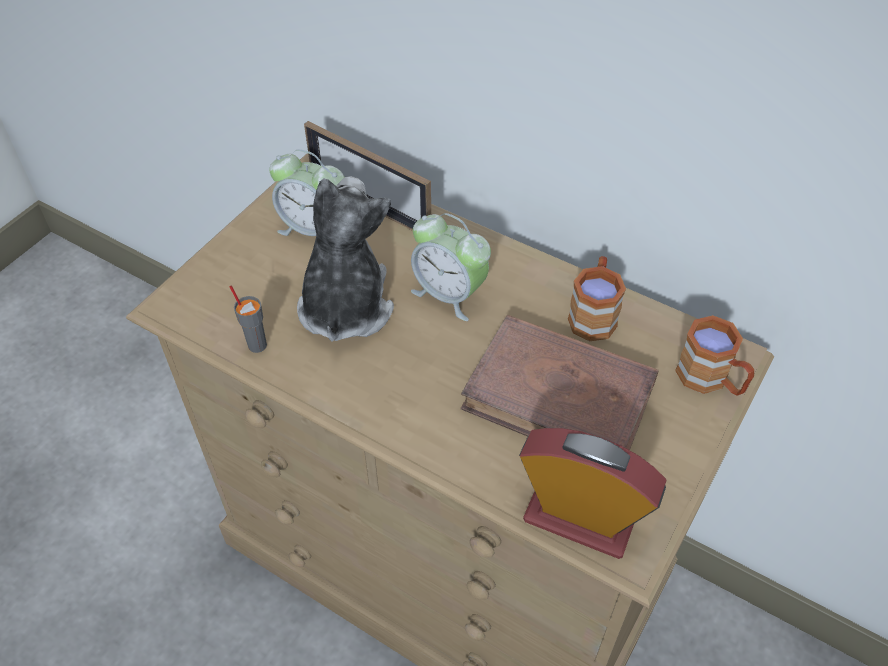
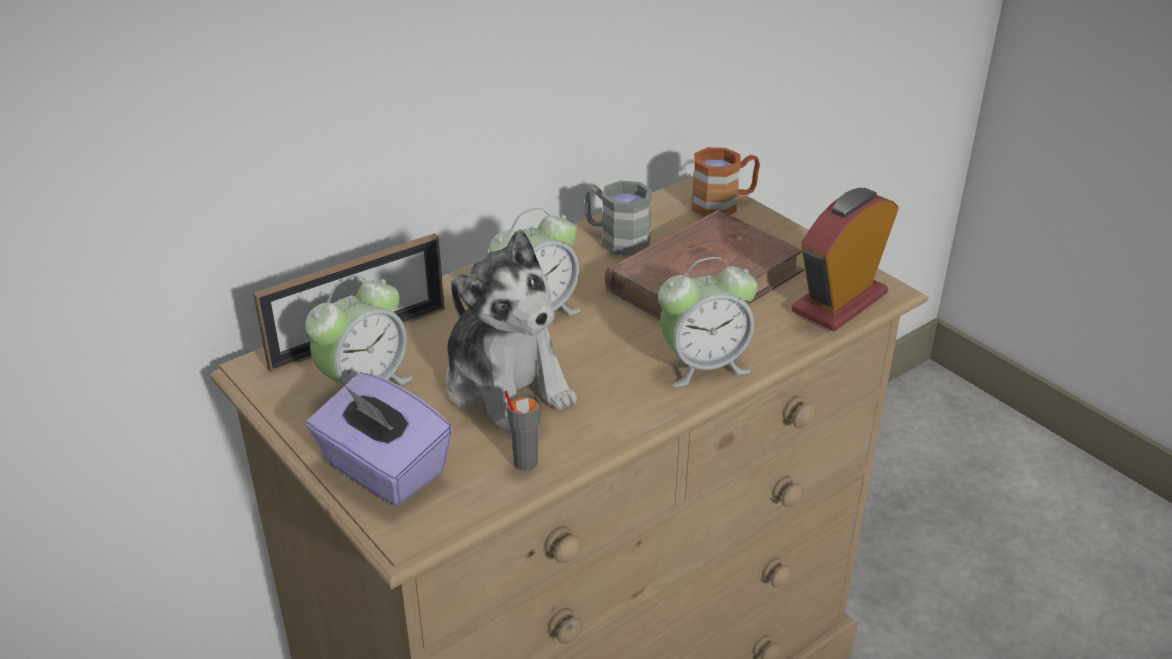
camera: 70 degrees left, 15 degrees down
plush toy [297,176,394,342] -> plush toy turned 150 degrees counterclockwise [445,229,577,434]
brown mug [568,256,626,341] -> grey mug [584,181,652,256]
none -> purple tissue box [306,373,453,506]
none -> alarm clock [658,257,758,387]

